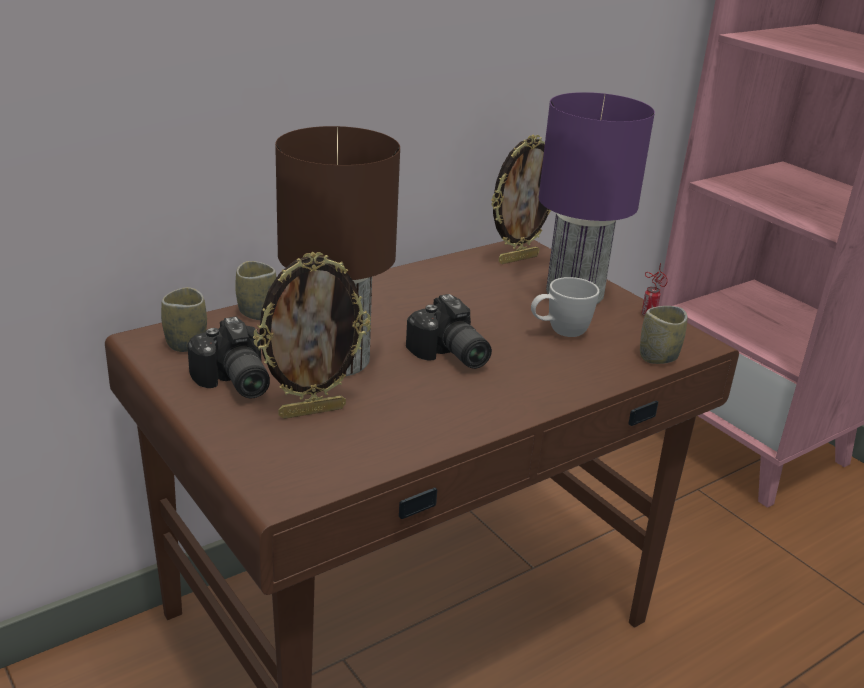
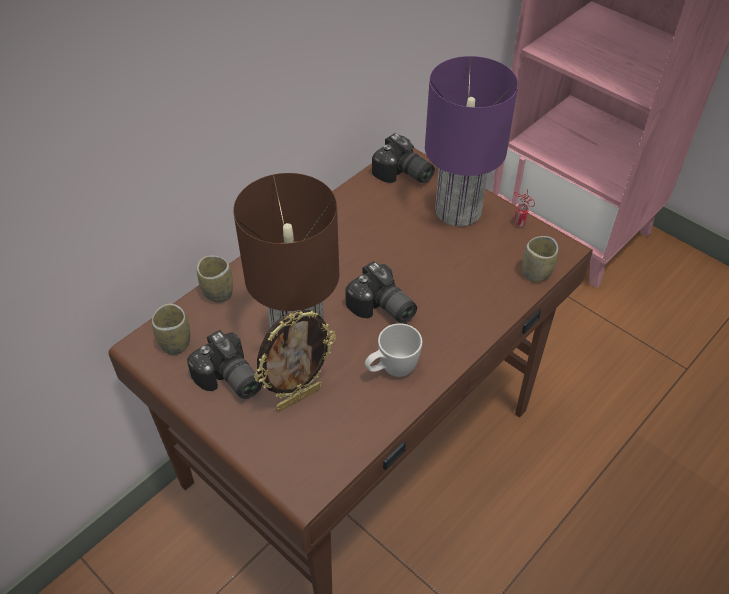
camera: 10 degrees left, 20 degrees up
picture frame [491,135,551,264] -> camera [372,133,435,184]
white mug [531,277,599,337] -> white mug moved to [365,323,422,377]

